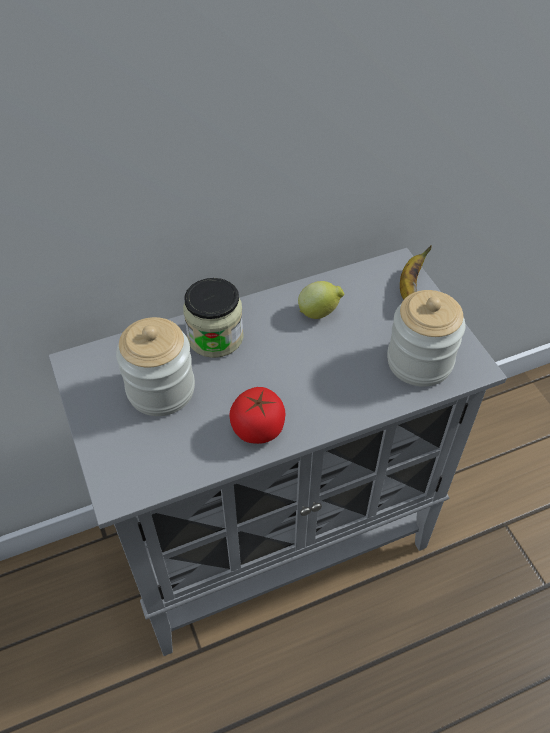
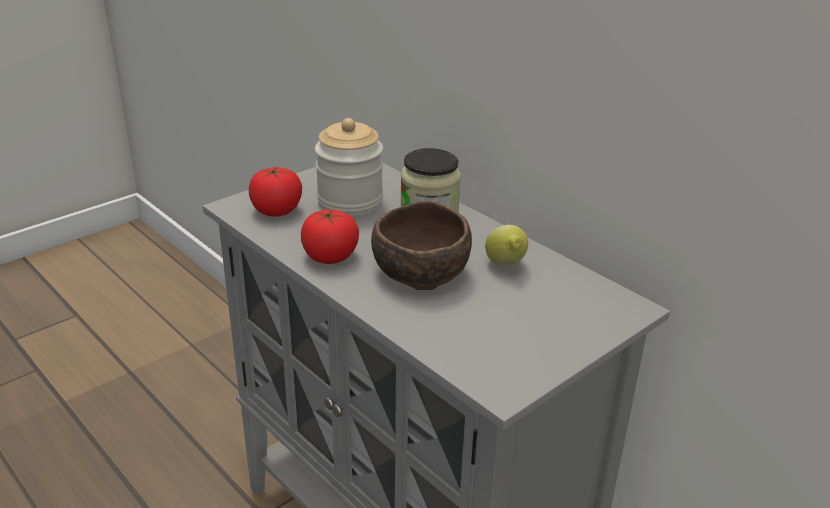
camera: 70 degrees right, 20 degrees down
jar [387,290,466,387] -> none
banana [400,245,432,300] -> none
none -> tomato [249,167,302,217]
none -> brown bowl [371,201,472,290]

